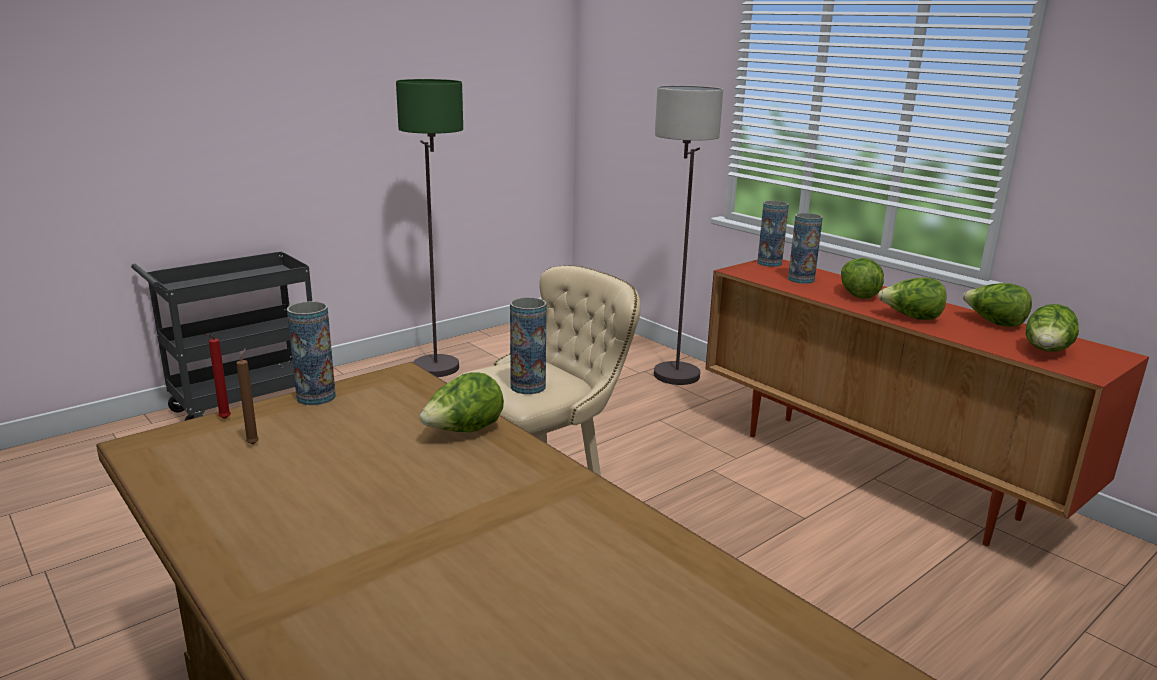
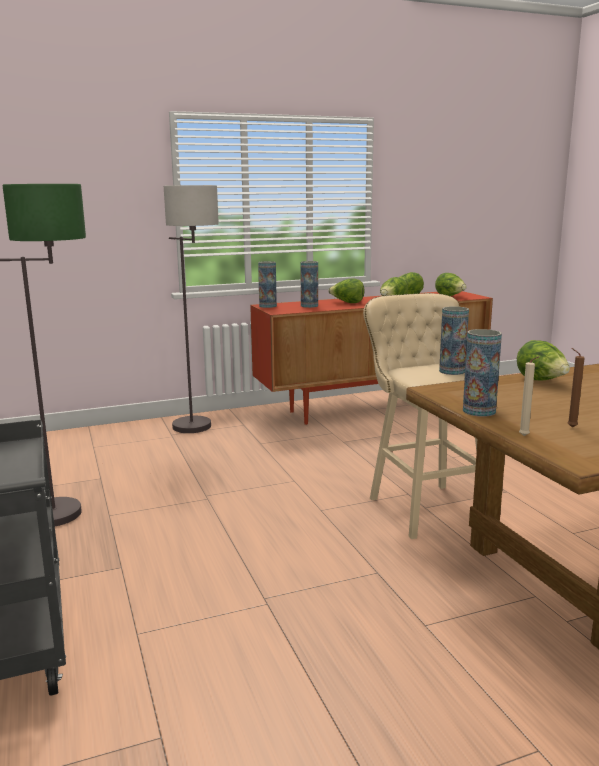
camera: 70 degrees left, 5 degrees down
red candle [204,334,231,419] -> beige candle [519,356,540,436]

